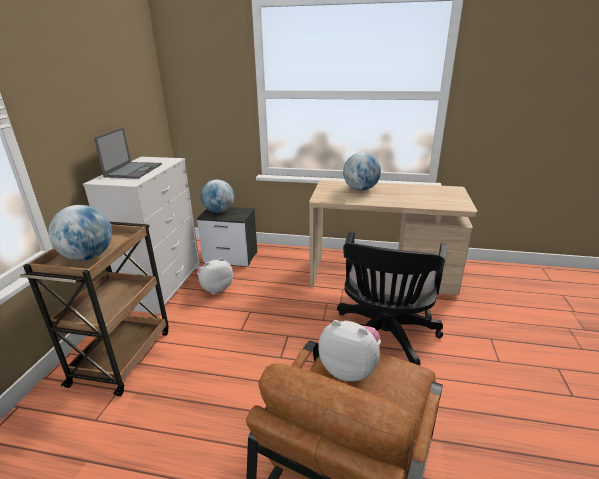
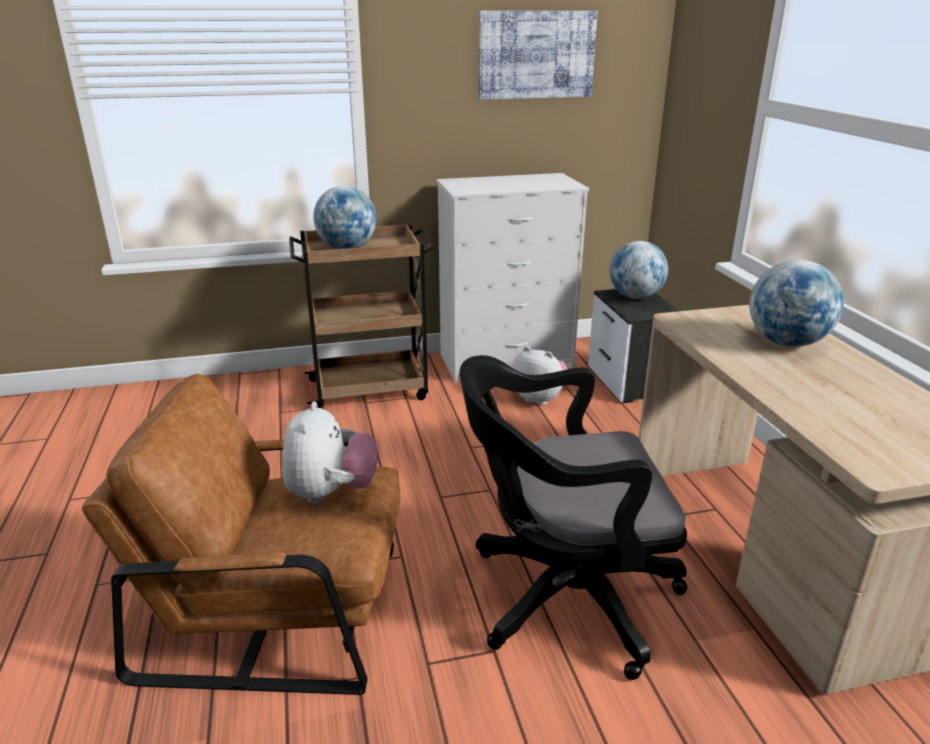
camera: 65 degrees right, 0 degrees up
laptop [94,127,162,179] -> none
none -> picture [479,11,598,100]

